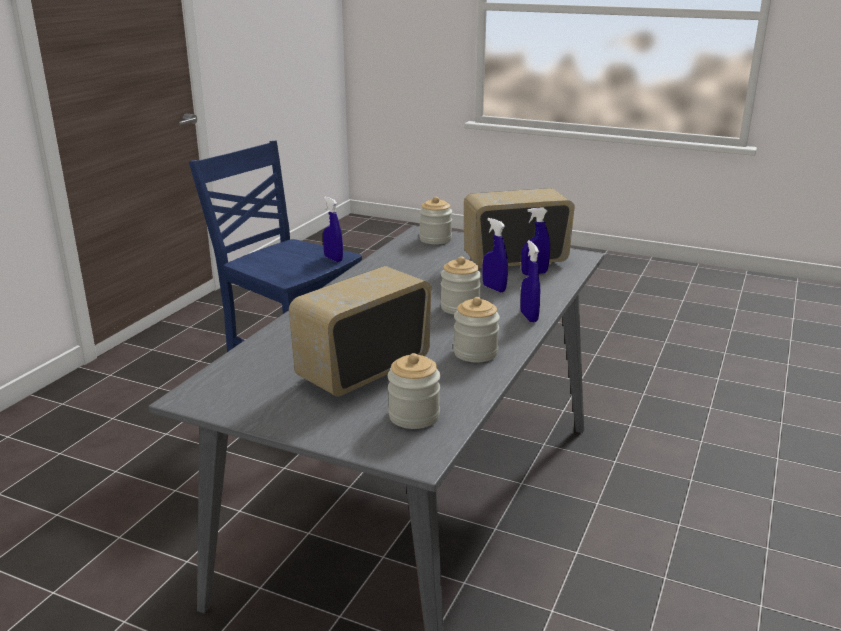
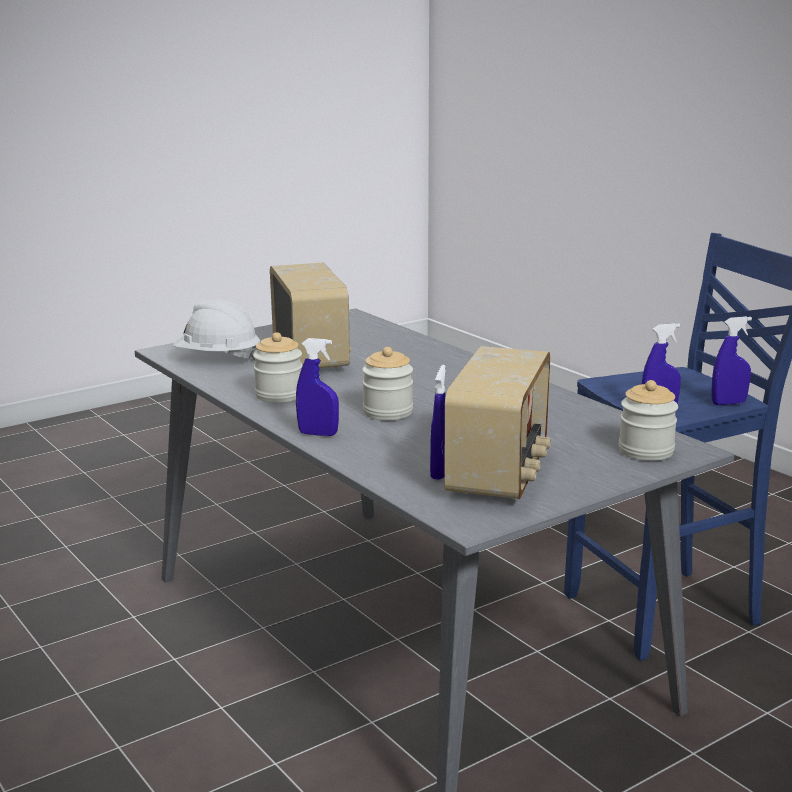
camera: 120 degrees right, 5 degrees down
jar [388,353,440,429] -> white hard hat [173,300,260,361]
blue spray bottle [482,218,508,292] -> blue spray bottle moved to [711,316,752,405]

